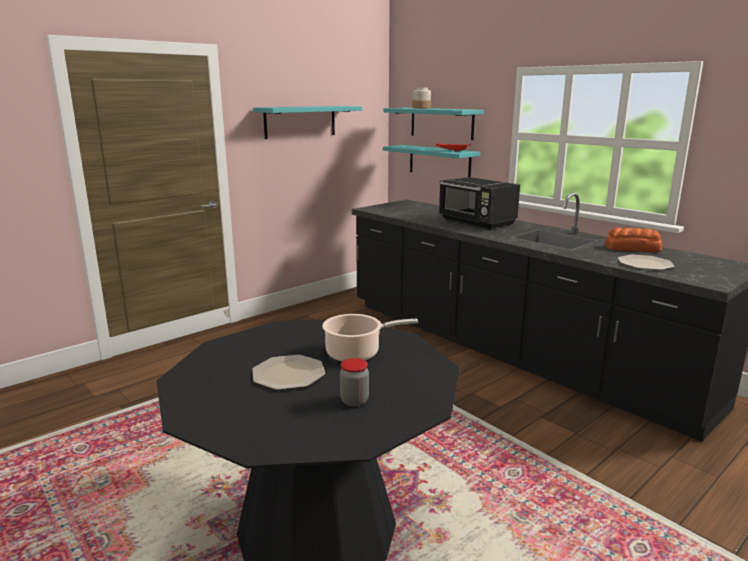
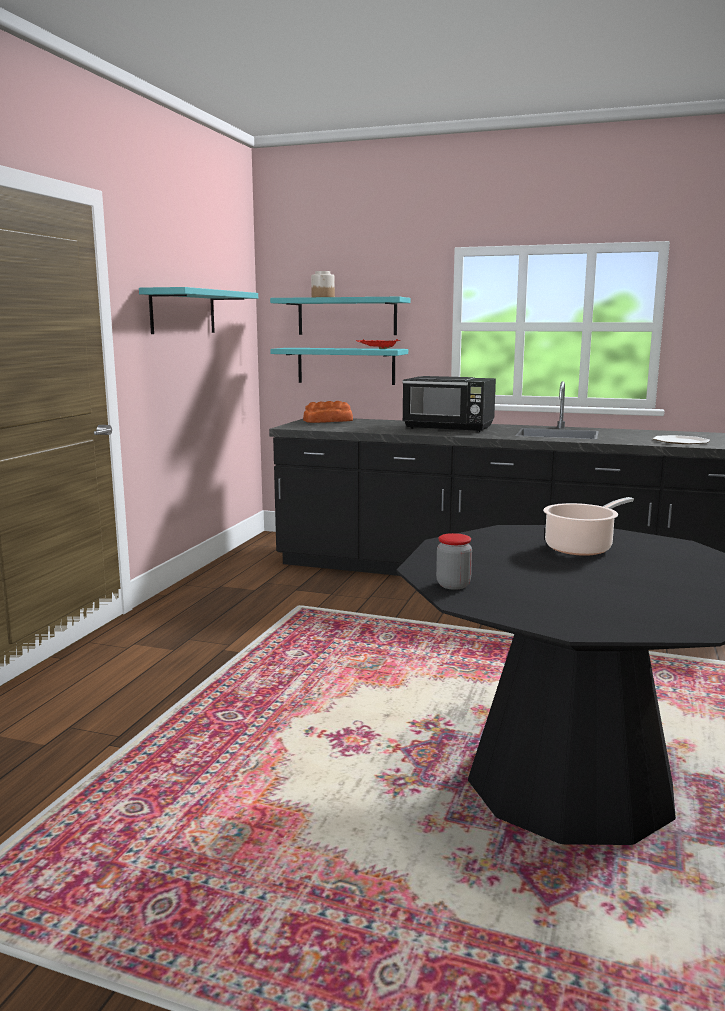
camera: 30 degrees left, 5 degrees down
plate [252,355,325,390] -> none
jar [340,358,369,406] -> jar moved to [436,533,472,590]
bread [605,227,662,252] -> bread moved to [303,401,353,423]

